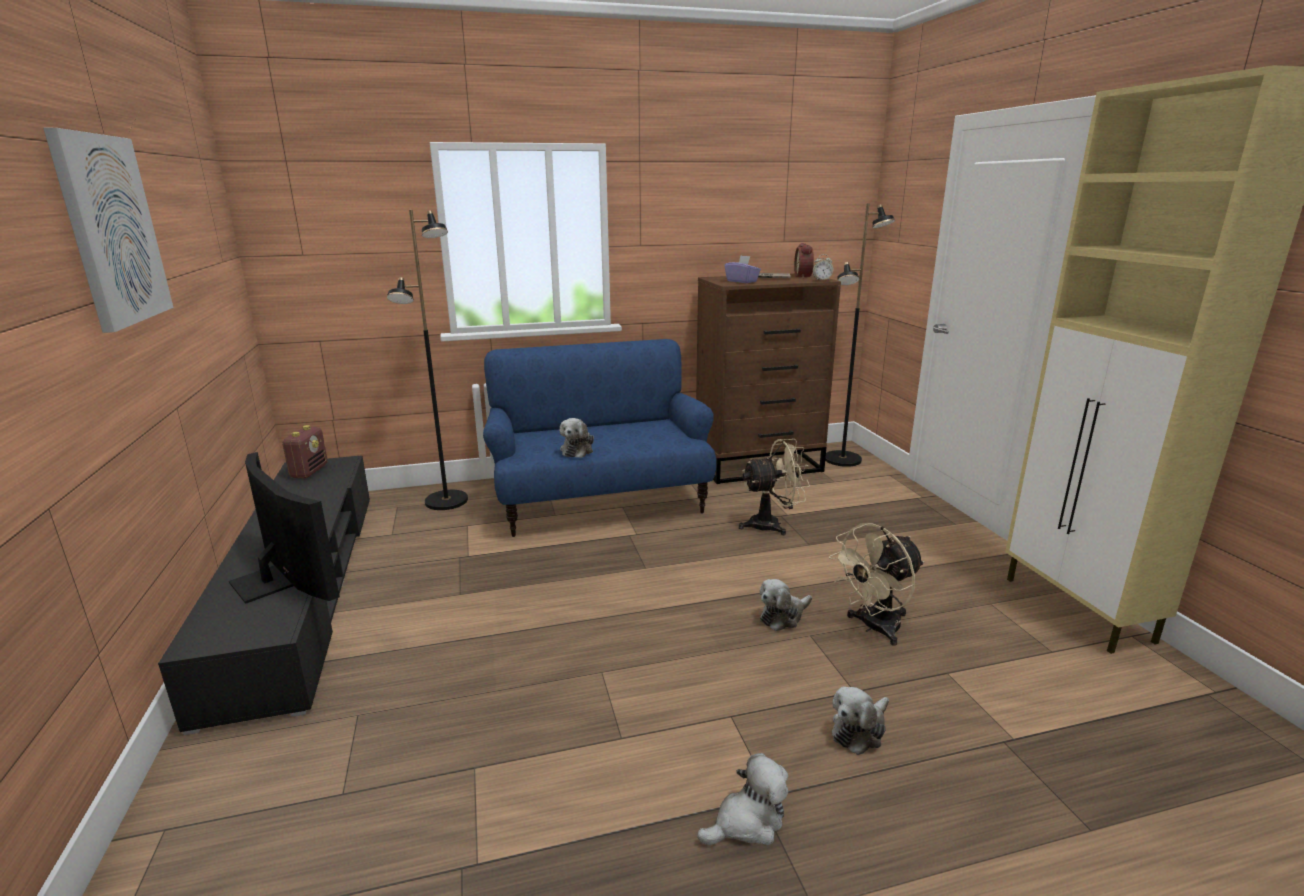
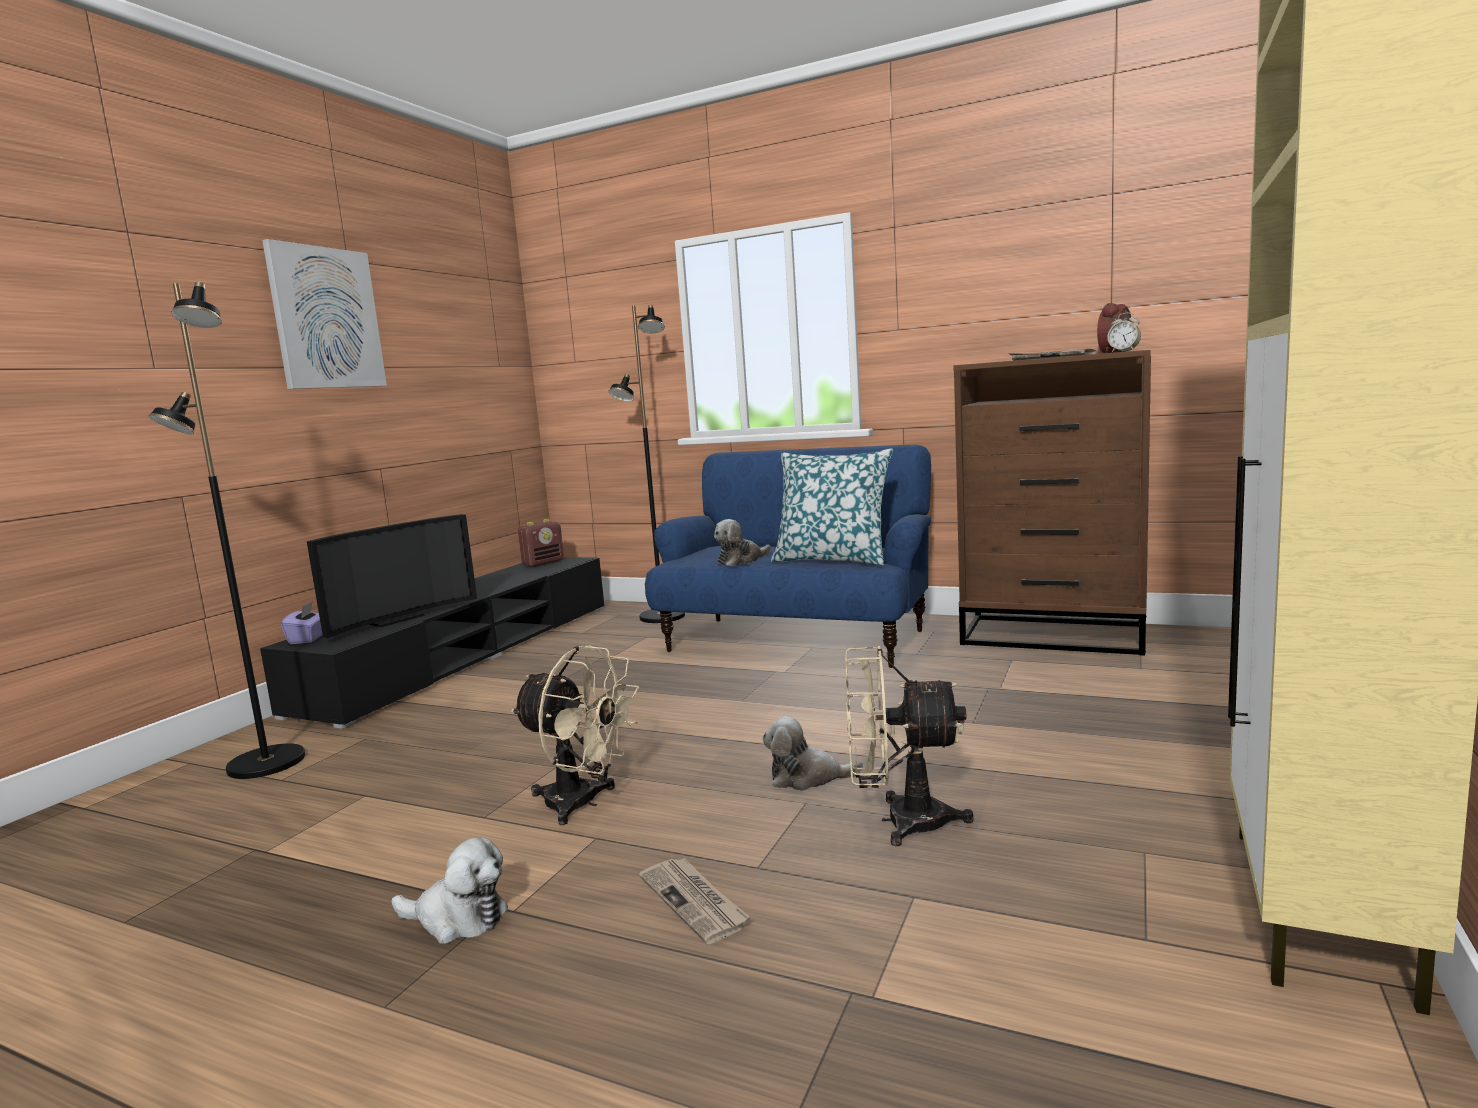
camera: 40 degrees right, 10 degrees down
television [229,452,340,604] -> television turned 45 degrees clockwise [307,514,477,639]
purple tissue box [724,255,761,283] -> purple tissue box moved to [281,602,322,644]
beige fan [739,439,810,535] -> beige fan moved to [511,645,639,825]
black floor lamp [825,204,895,467] -> black floor lamp moved to [149,282,305,779]
plush toy [832,687,889,755] -> newspaper [639,858,750,944]
none -> pillow [771,448,893,566]

